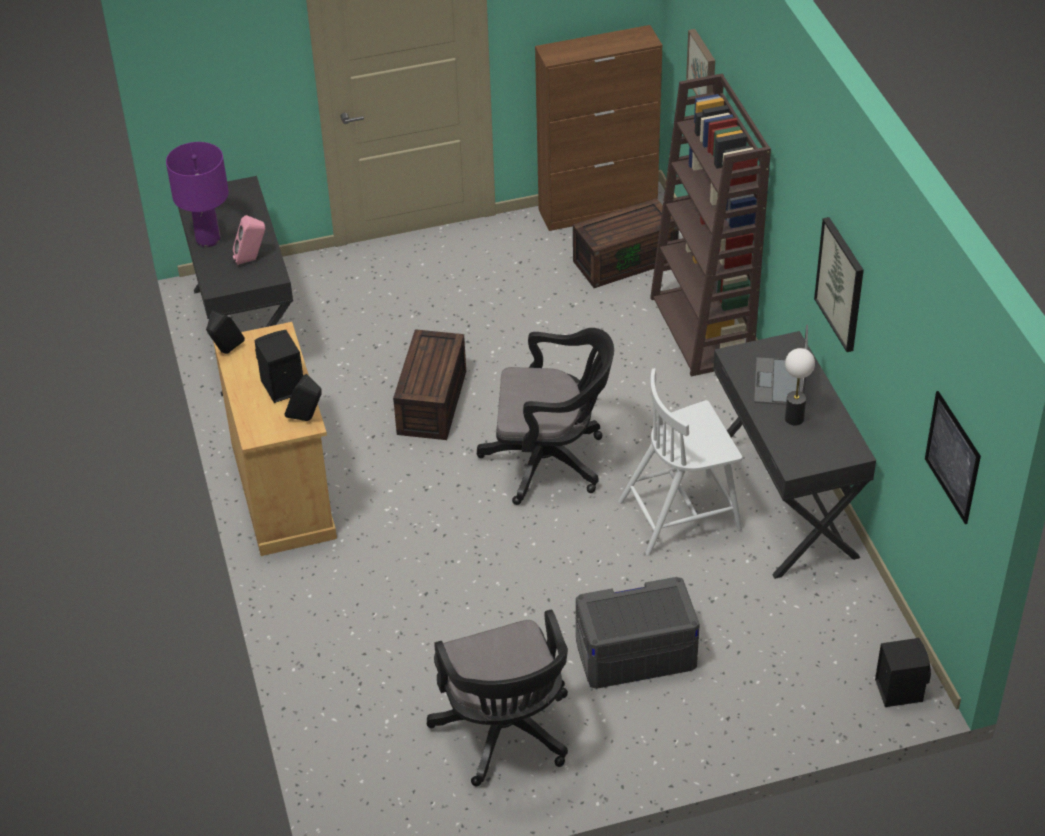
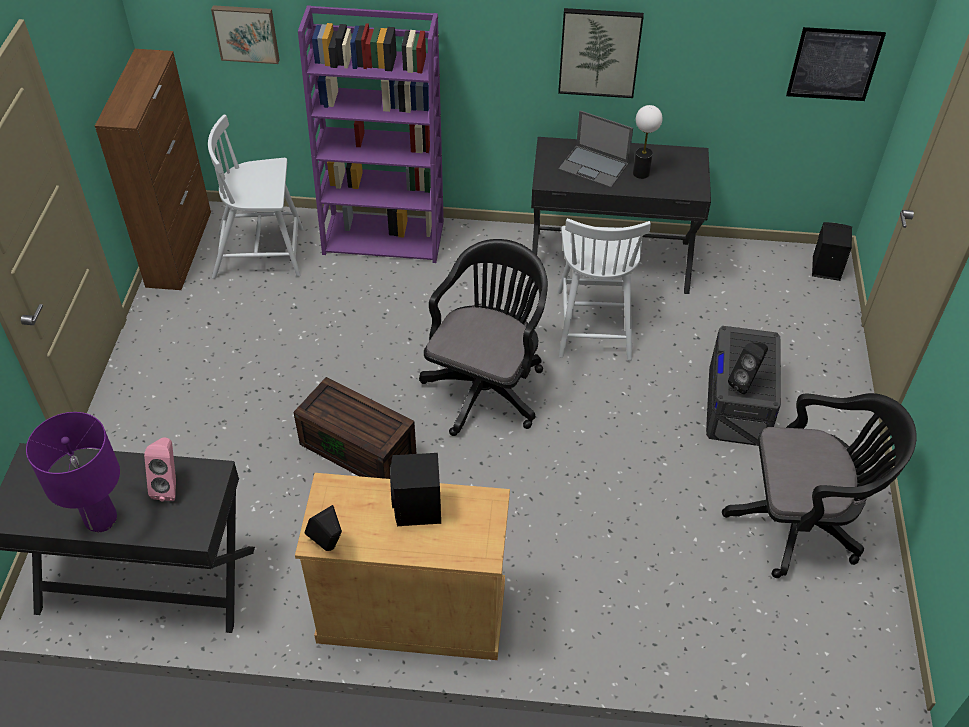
camera: 70 degrees left, 5 degrees up
black speaker [284,374,321,421] -> black speaker moved to [728,343,768,394]
brown storage box [573,198,679,288] -> white chair [208,115,304,279]
brown bookcase [650,73,771,377] -> purple bookcase [298,5,444,263]

